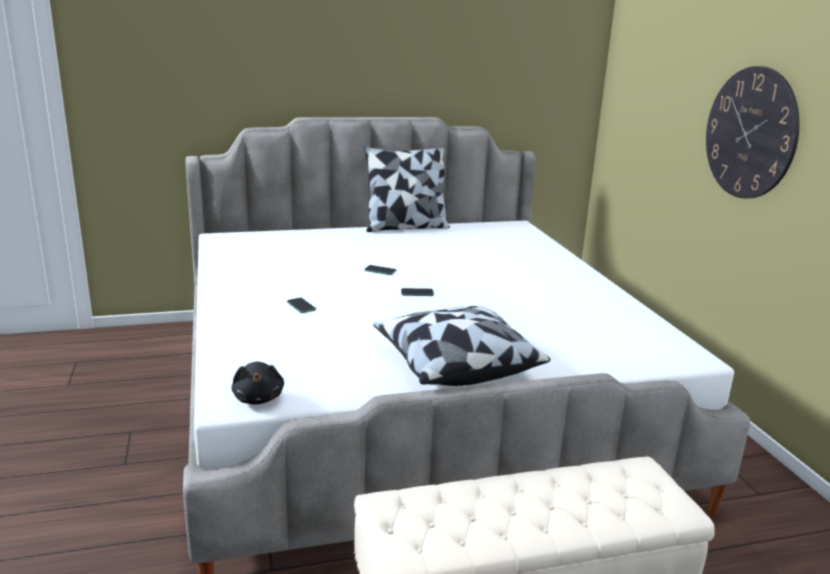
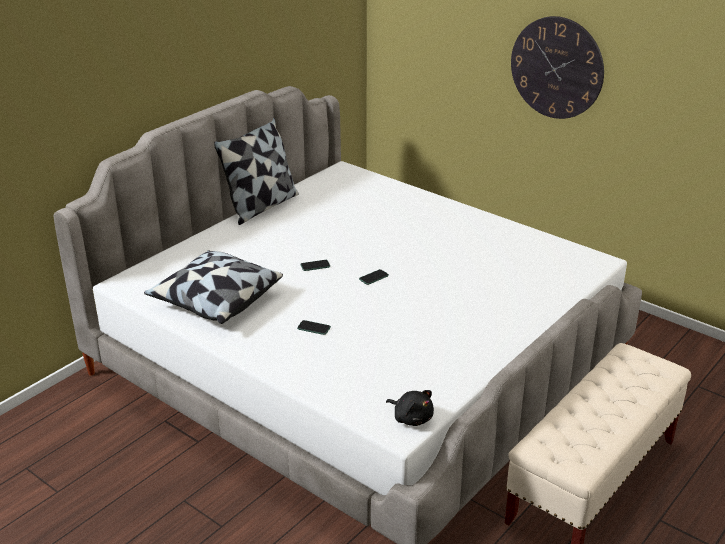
camera: 35 degrees left, 10 degrees up
pillow [373,306,550,386] -> pillow moved to [144,250,283,324]

